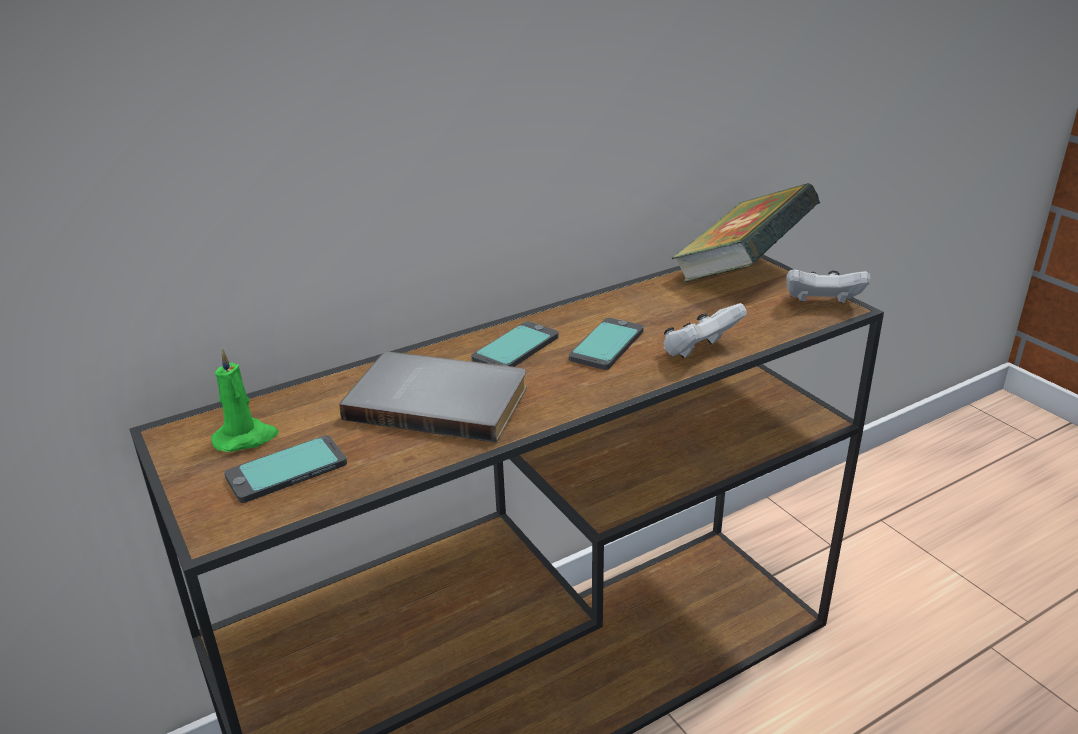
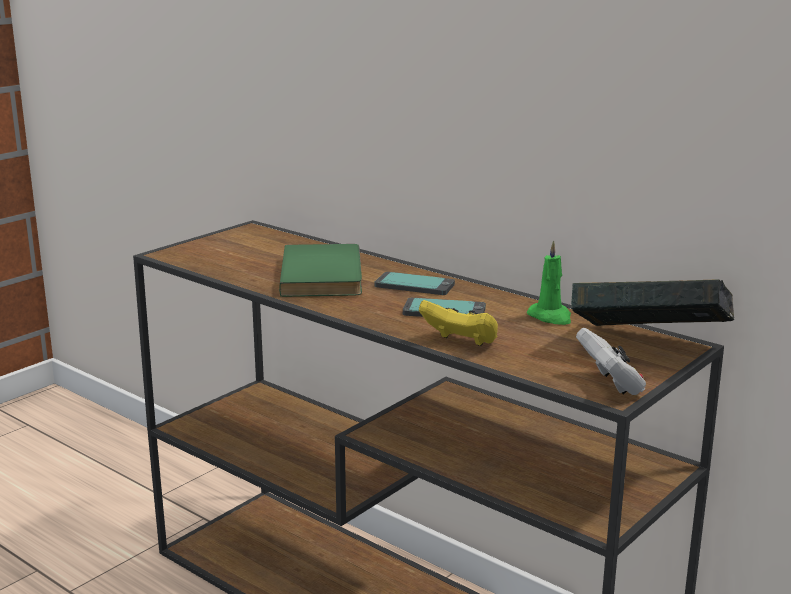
camera: 70 degrees right, 10 degrees down
green candle [212,348,279,452] -> green candle moved to [527,240,571,325]
phone [224,435,347,503] -> none
grey book [339,352,527,443] -> green book [279,244,362,297]
white game controller [664,303,747,358] -> yellow game controller [419,300,498,346]

